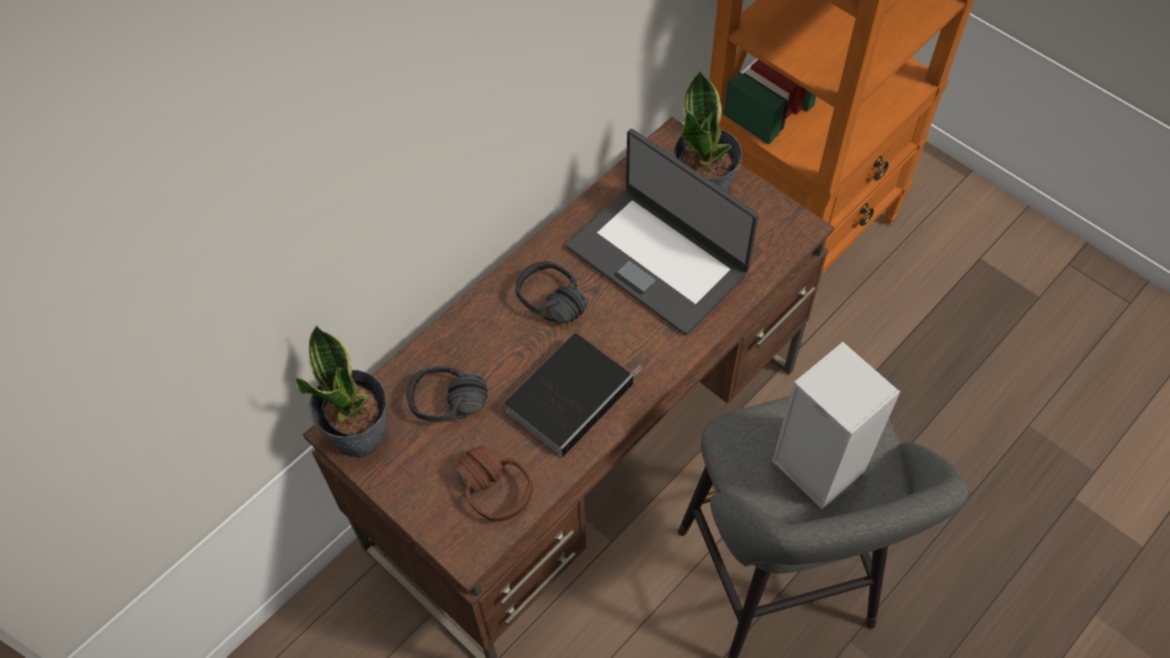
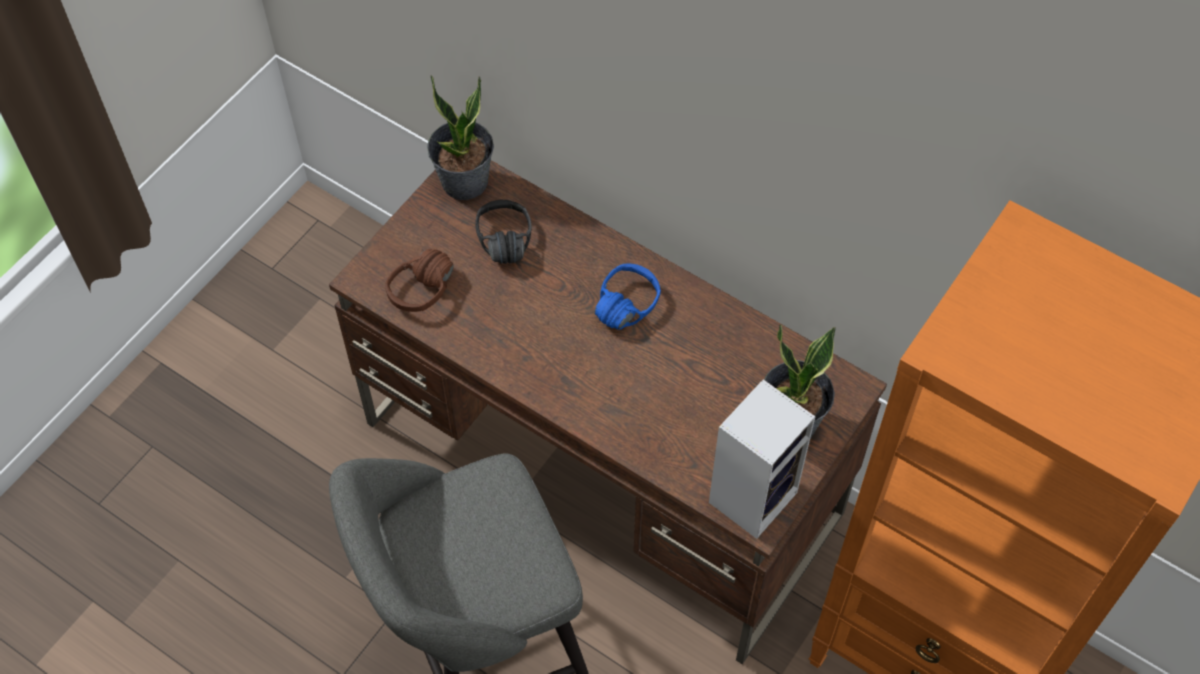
camera: 80 degrees right, 0 degrees up
book [505,333,642,458] -> none
black headphones [516,261,588,323] -> blue headphones [595,263,661,330]
laptop [566,129,759,335] -> none
speaker [772,342,901,509] -> speaker moved to [709,379,816,539]

